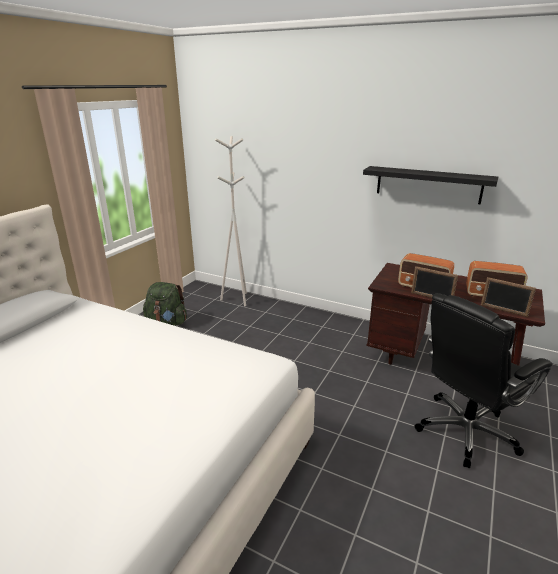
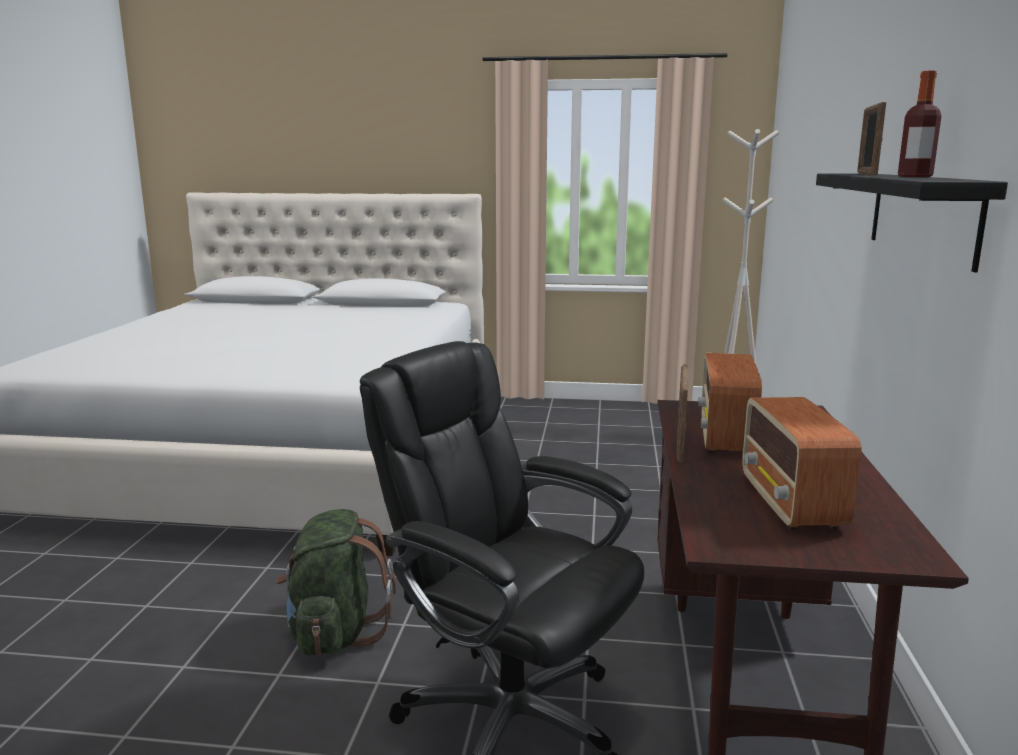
camera: 70 degrees right, 10 degrees down
green backpack [143,282,187,326] -> green backpack moved to [276,509,396,656]
picture frame [481,277,536,317] -> picture frame moved to [857,102,886,175]
none -> bottle [898,70,941,177]

